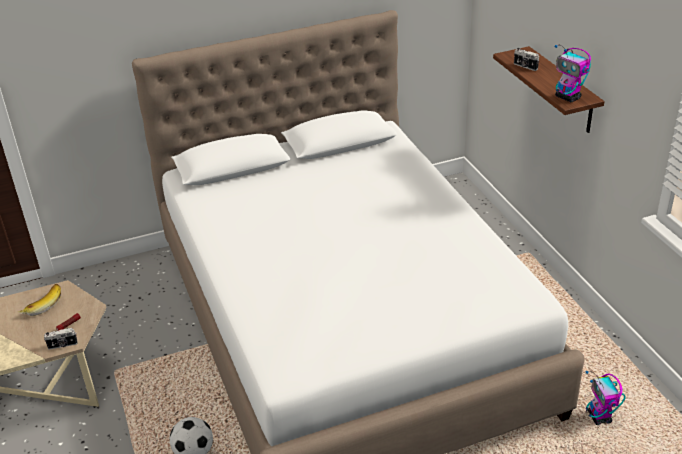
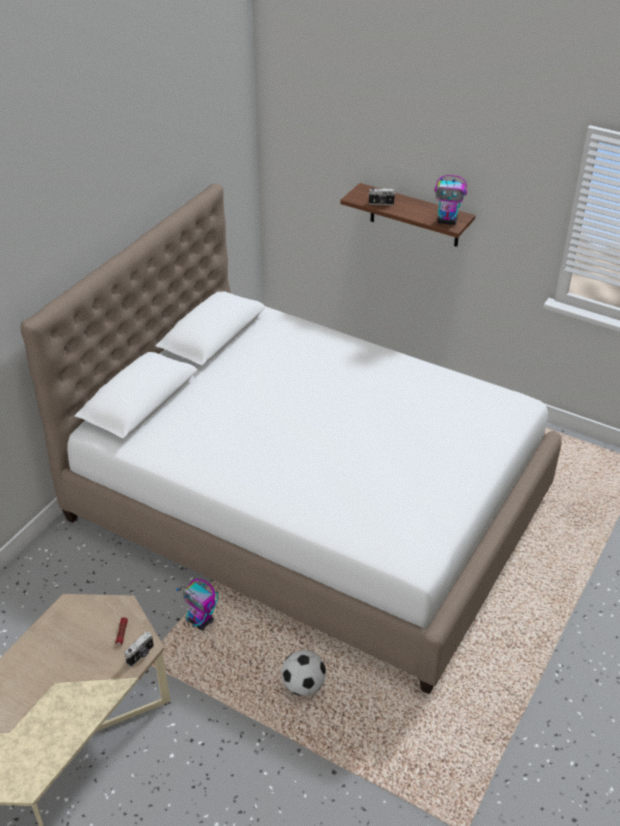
camera: 40 degrees left, 5 degrees up
banana [18,284,61,316] -> none
toy robot [586,371,626,425] -> toy robot moved to [176,579,218,631]

